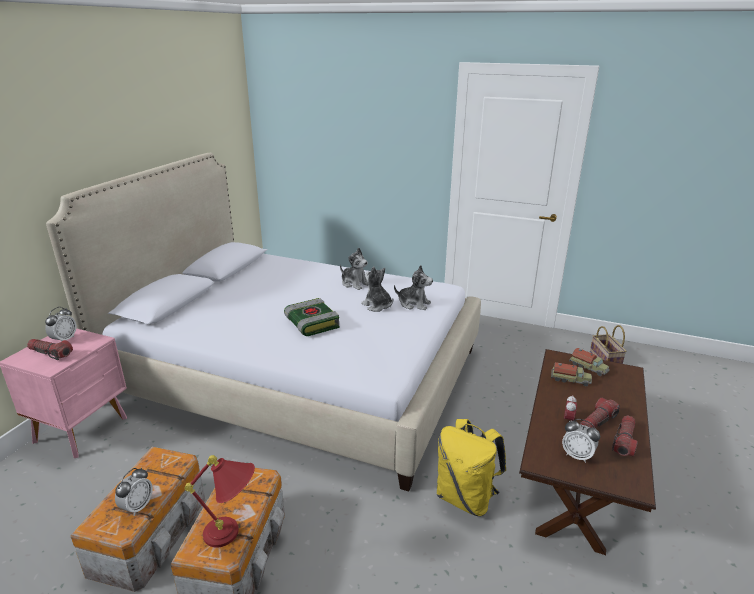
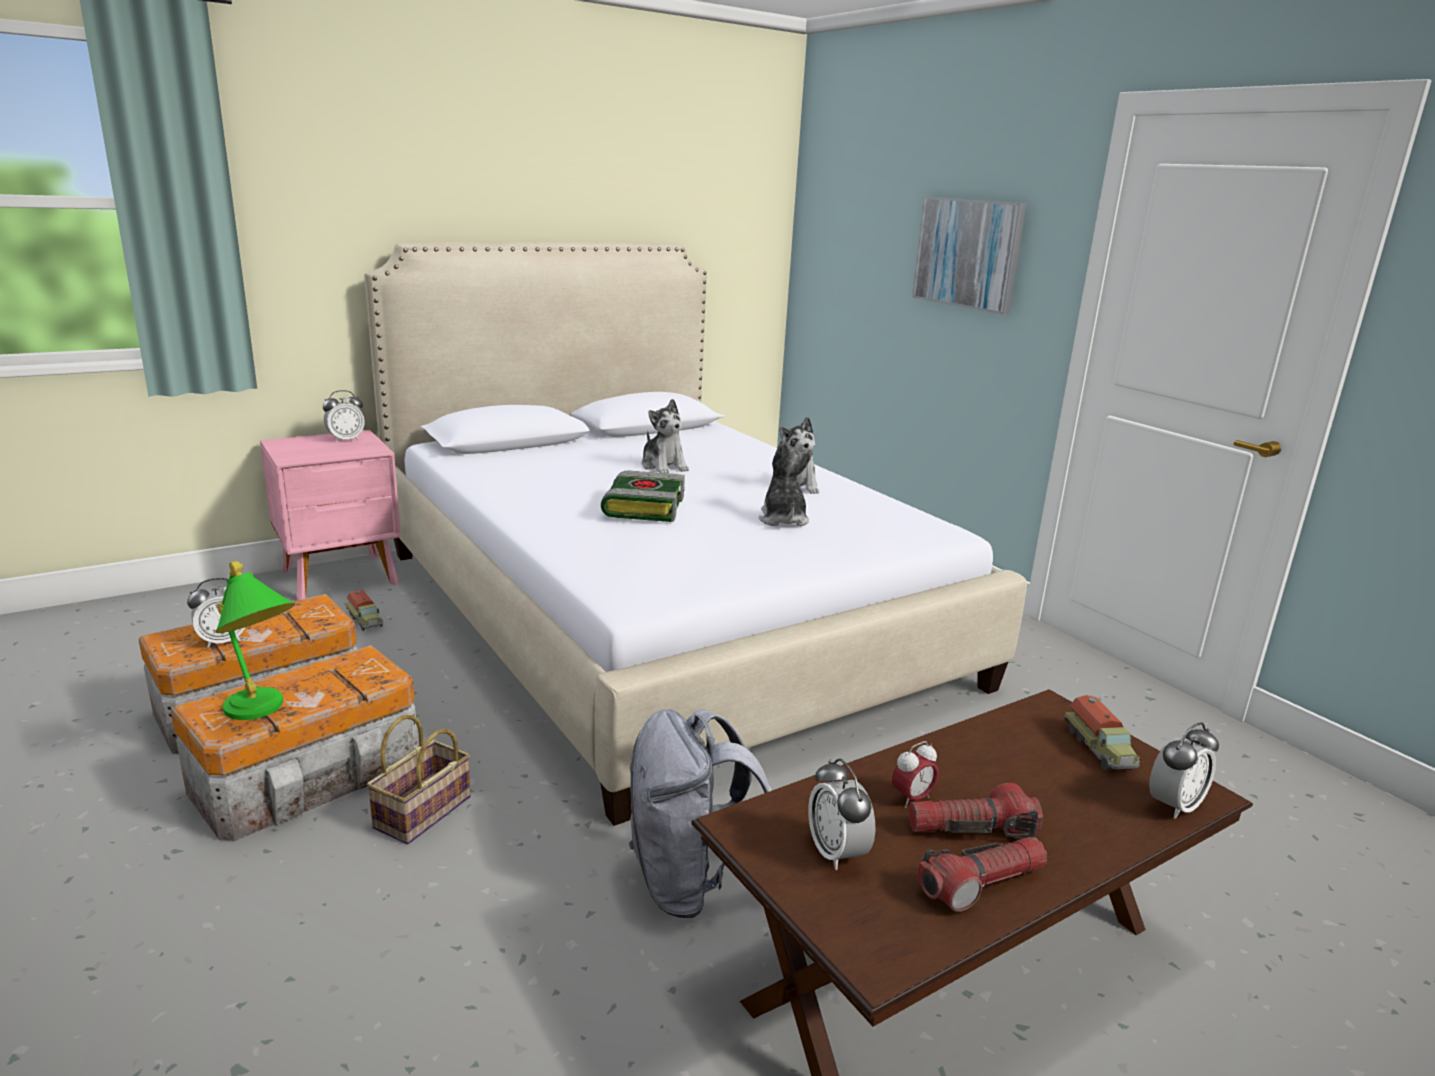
camera: 35 degrees right, 5 degrees down
flashlight [27,339,73,360] -> none
red table lamp [184,455,255,547] -> green table lamp [215,561,295,720]
plush toy [394,265,433,310] -> plush toy moved to [641,399,689,473]
yellow backpack [437,419,506,516] -> grey backpack [629,709,772,918]
toy truck [551,362,592,386] -> toy truck moved to [345,590,383,631]
basket [590,325,626,364] -> basket moved to [367,715,471,844]
none -> picture [912,197,1026,315]
none -> alarm clock [1149,722,1219,819]

